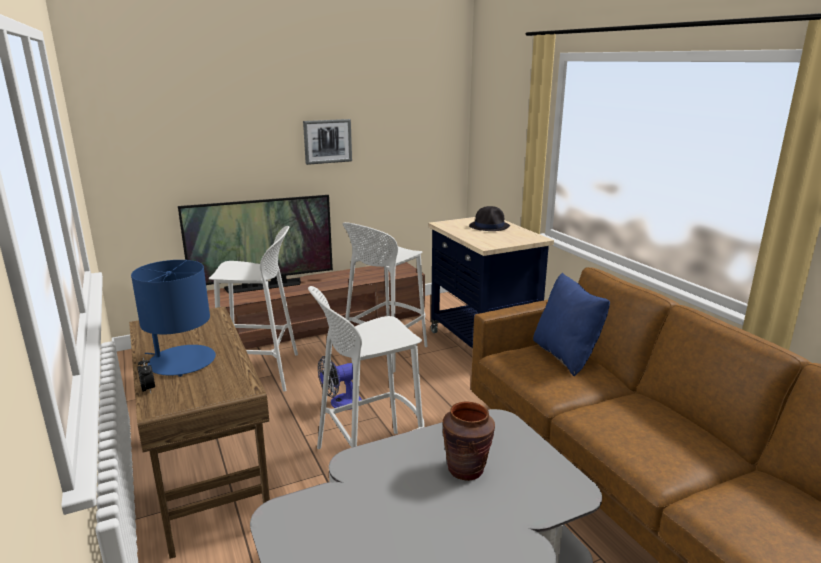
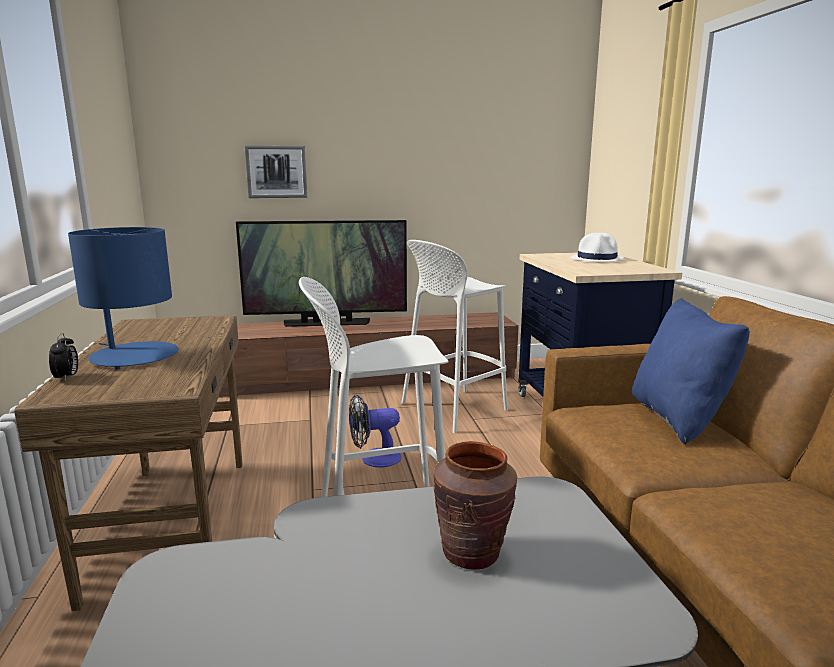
camera: 15 degrees right, 5 degrees down
white stool [209,226,298,391] -> none
picture [303,119,352,165] -> picture moved to [245,145,307,198]
black hat [469,206,510,231] -> white hat [570,233,624,262]

